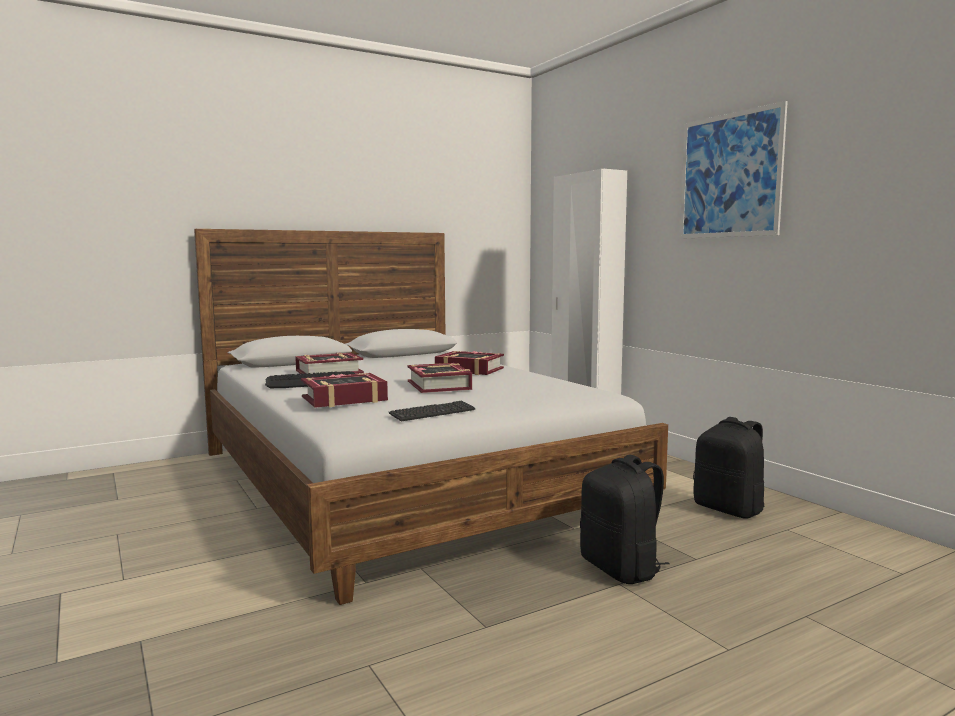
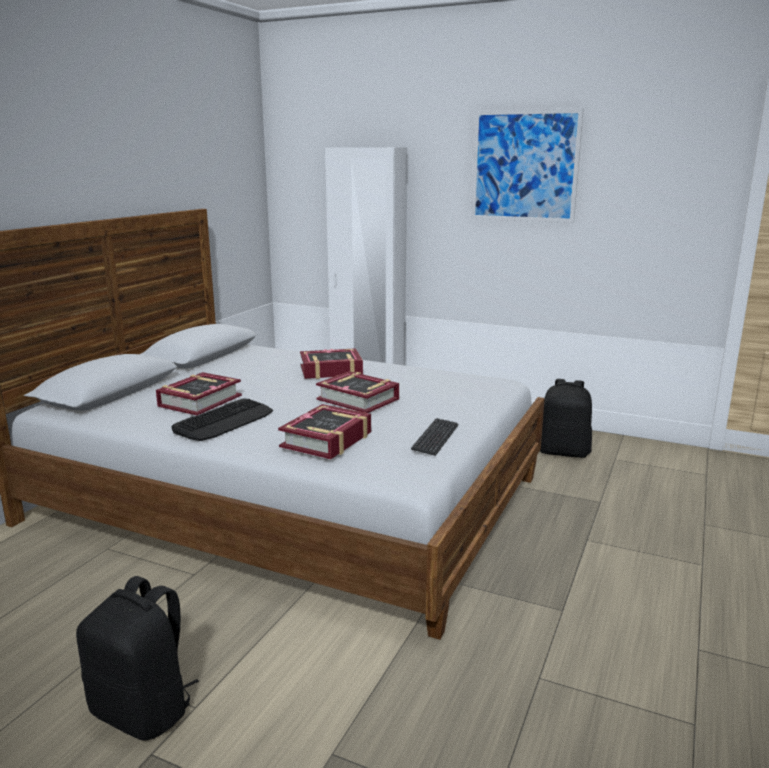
camera: 35 degrees left, 10 degrees up
black backpack [580,455,670,584] -> black backpack moved to [76,576,199,740]

